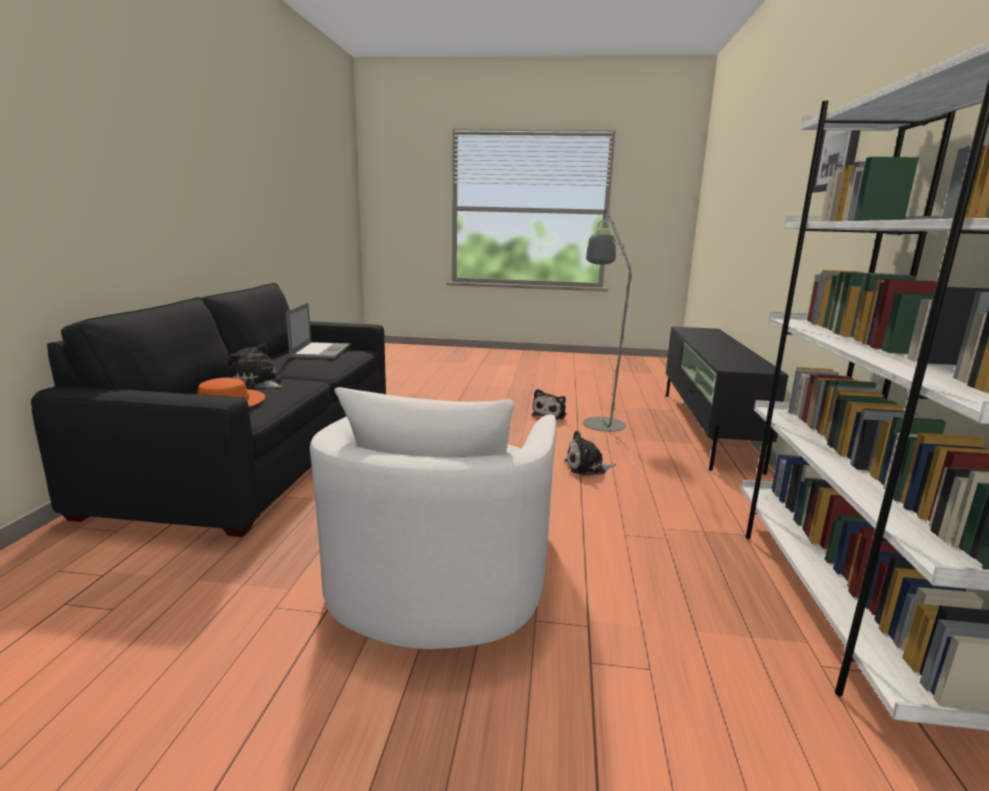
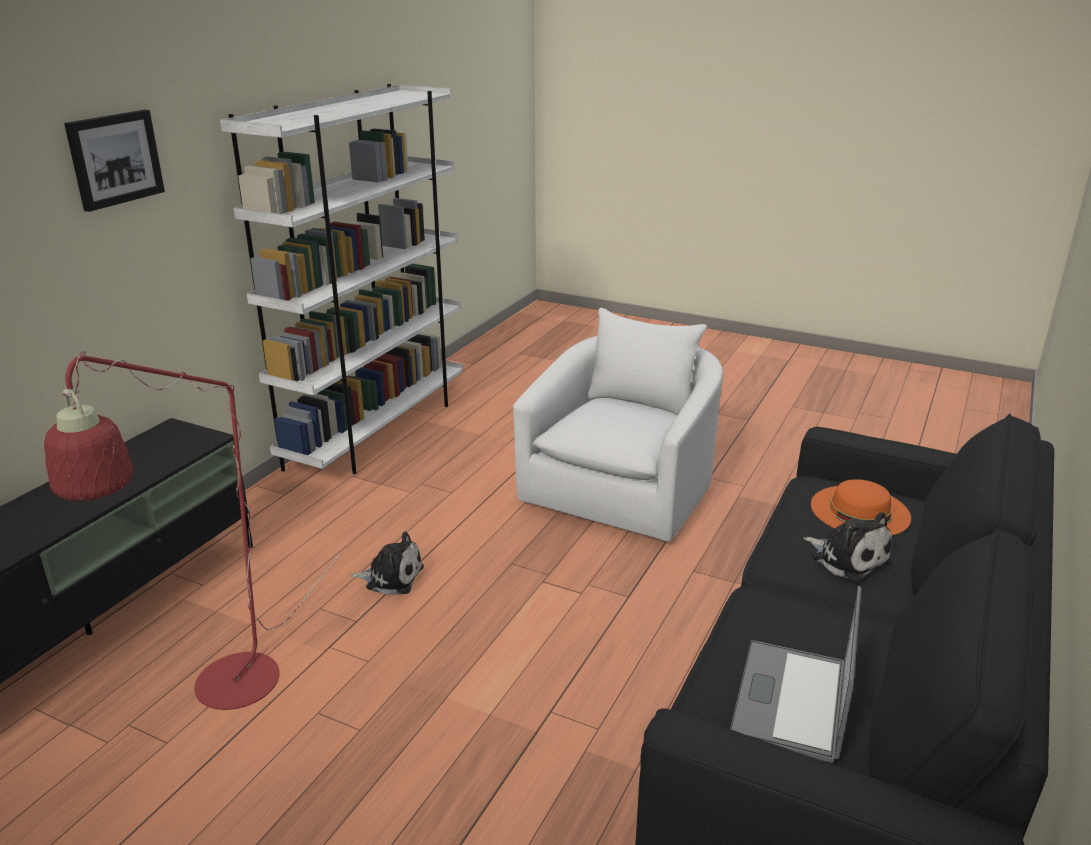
camera: 160 degrees left, 10 degrees up
plush toy [532,389,567,420] -> none
grey floor lamp [583,207,643,474] -> red floor lamp [44,350,340,710]

